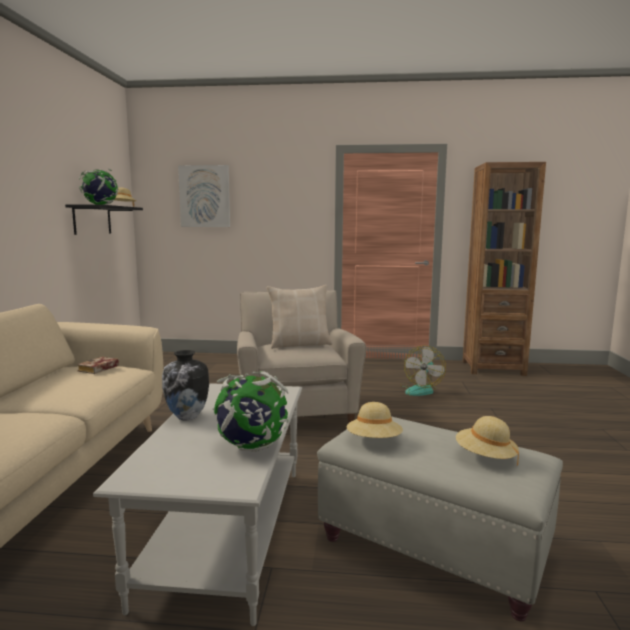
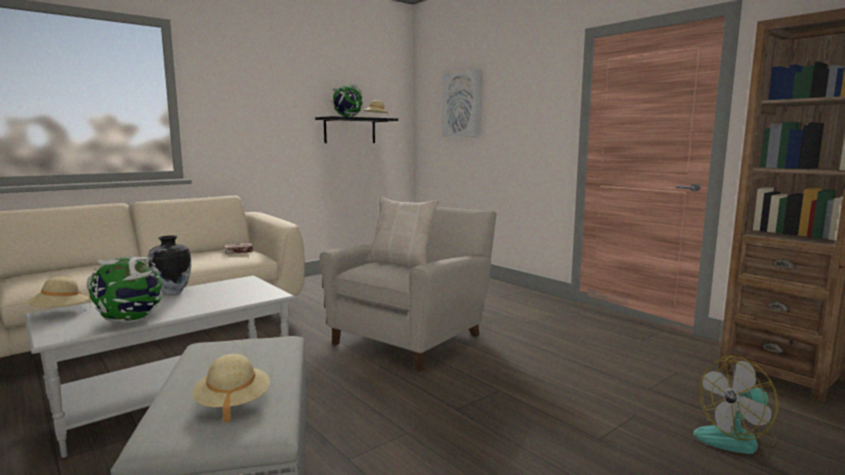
camera: 45 degrees right, 0 degrees up
beige hat [347,402,403,438] -> beige hat moved to [26,276,90,307]
fan [400,346,446,396] -> fan moved to [693,356,778,454]

